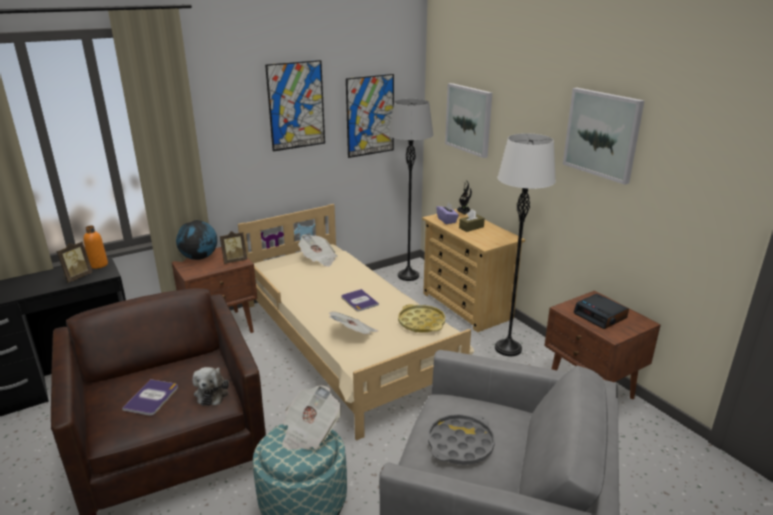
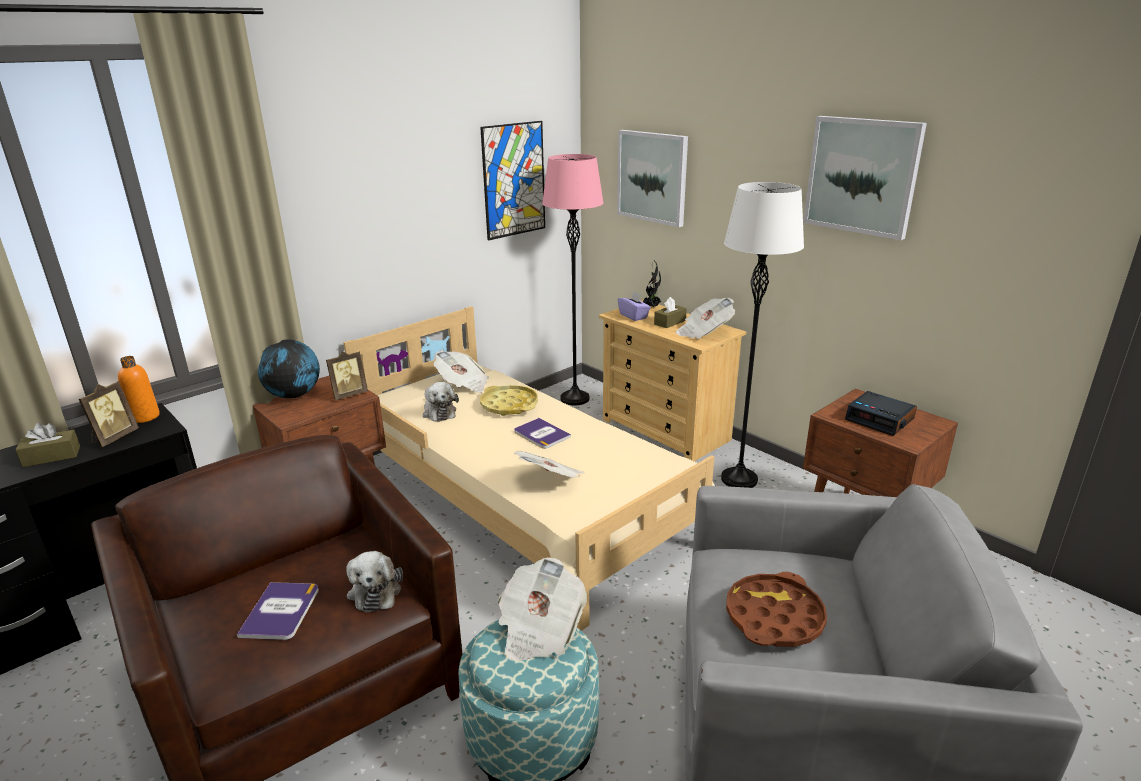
camera: 10 degrees left, 0 degrees up
picture [265,60,325,152] -> none
grey floor lamp [389,99,433,281] -> pink floor lamp [542,154,604,406]
yellow tray [398,304,445,332] -> yellow tray moved to [480,385,538,416]
grey tray [428,414,495,465] -> brown tray [726,572,827,647]
none -> brown tissue box [15,423,80,467]
none -> plush toy [423,382,459,422]
none -> newspaper [676,298,735,339]

